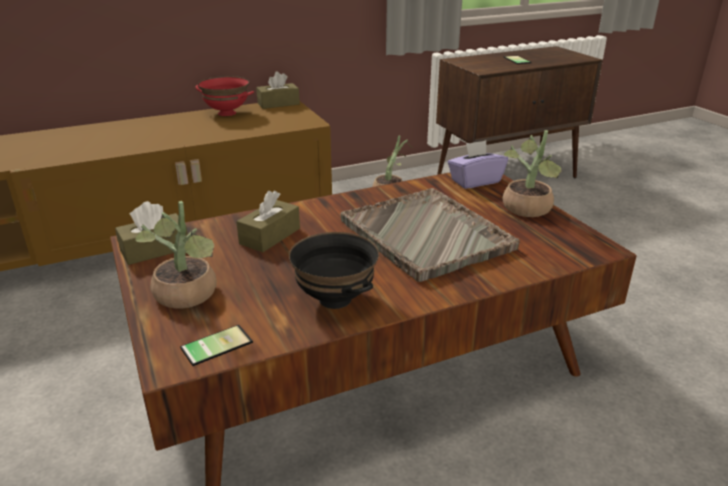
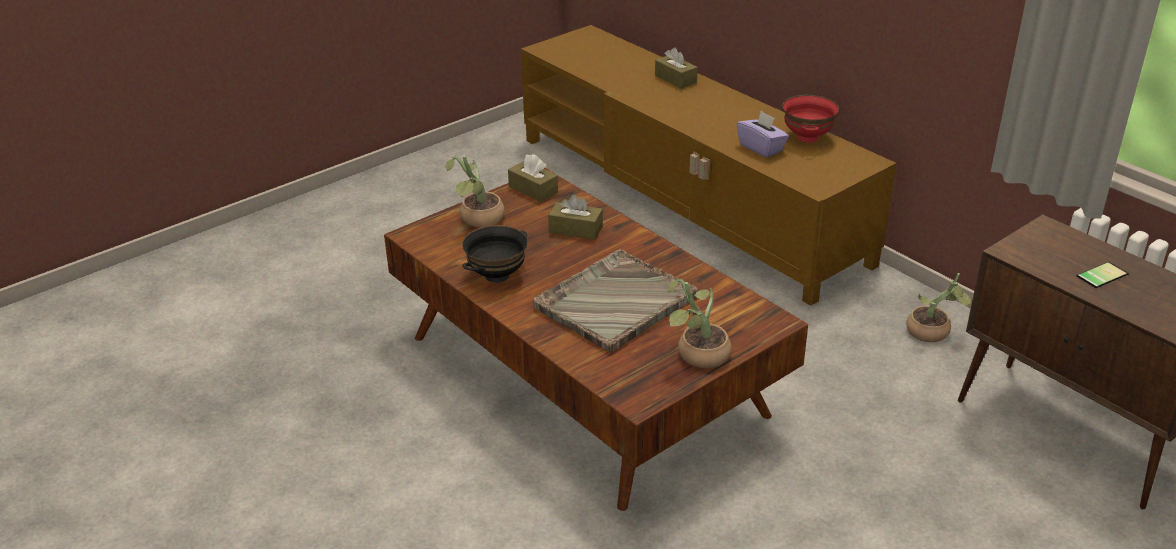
camera: 75 degrees right, 5 degrees up
phone [180,325,253,366] -> none
brown tissue box [256,71,300,109] -> brown tissue box moved to [655,48,698,89]
purple tissue box [448,140,508,189] -> purple tissue box moved to [737,111,789,158]

